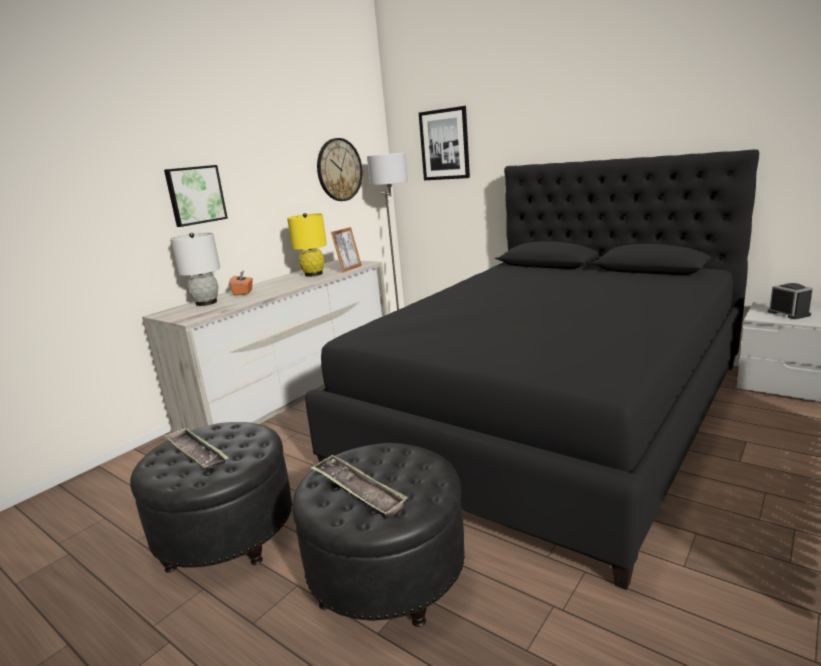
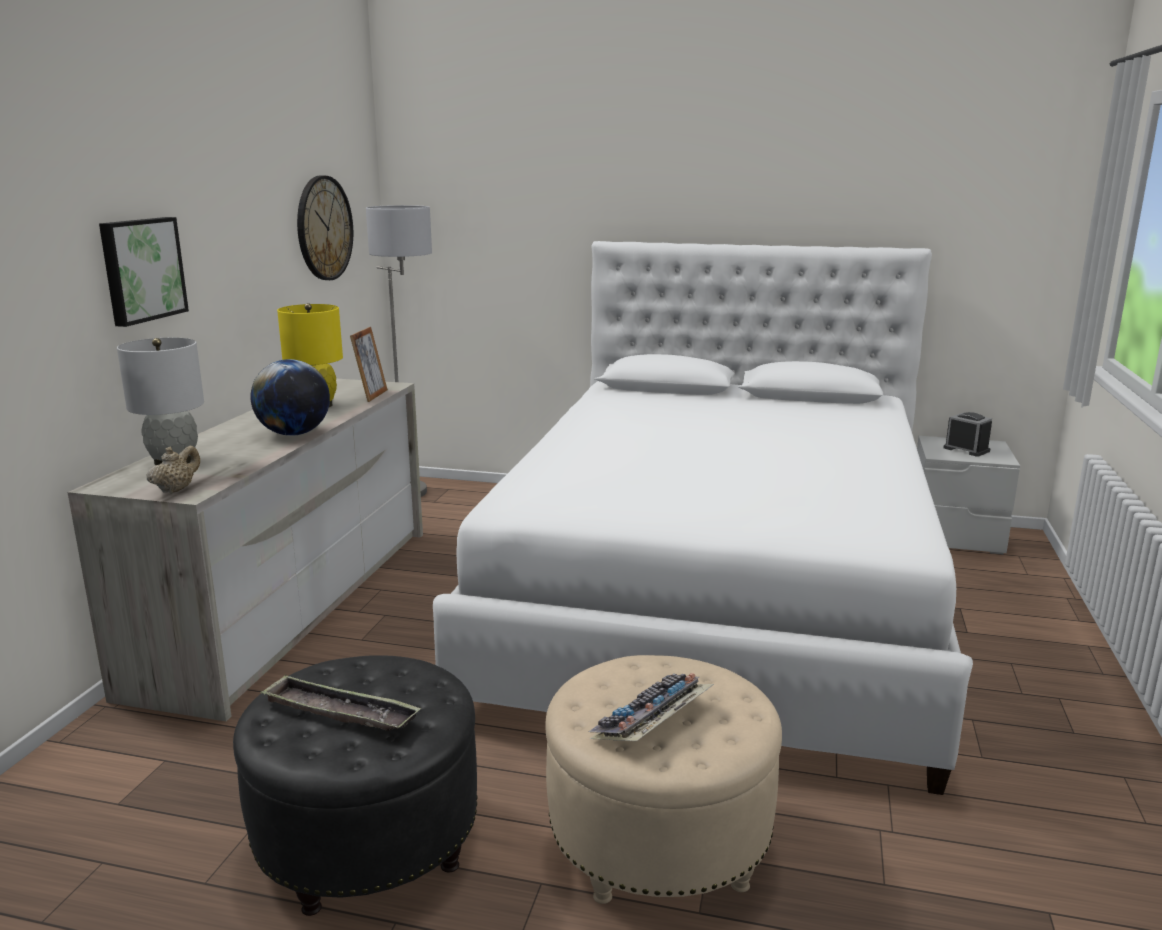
camera: 25 degrees left, 0 degrees up
orange tissue box [229,270,253,296] -> none
black ottoman [292,443,465,627] -> beige ottoman [546,655,782,904]
black bed [305,150,759,590] -> white bed [433,241,973,795]
tray [311,455,408,520] -> keyboard [589,673,714,741]
picture [419,106,470,180] -> none
none -> beige teapot [147,446,200,494]
none -> globe [250,359,330,436]

